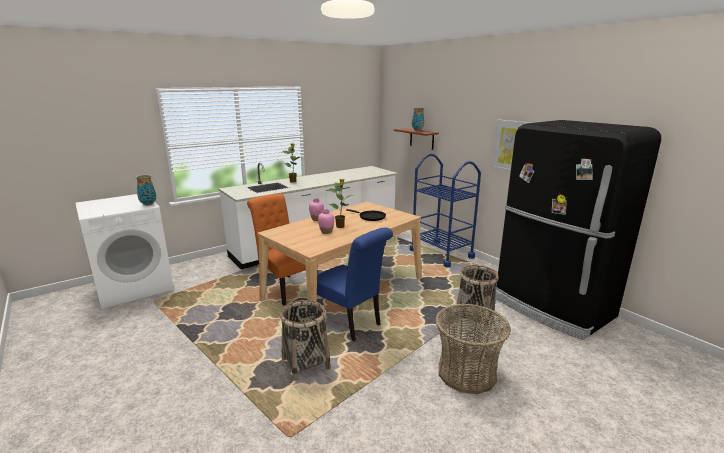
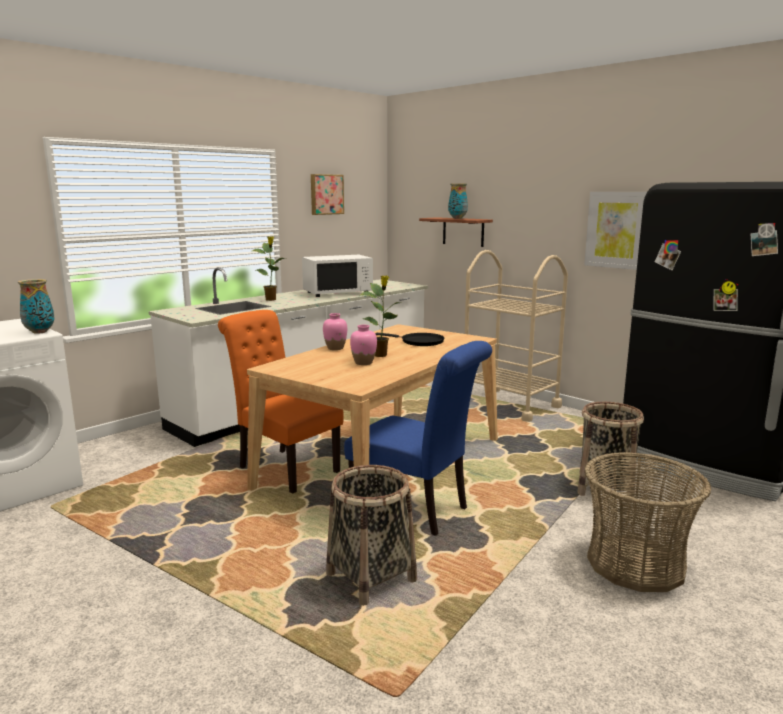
camera: 10 degrees left, 5 degrees down
blue cart [410,154,481,267] -> beige cart [465,250,568,422]
none -> white microwave [302,255,373,297]
none -> picture [311,174,344,215]

